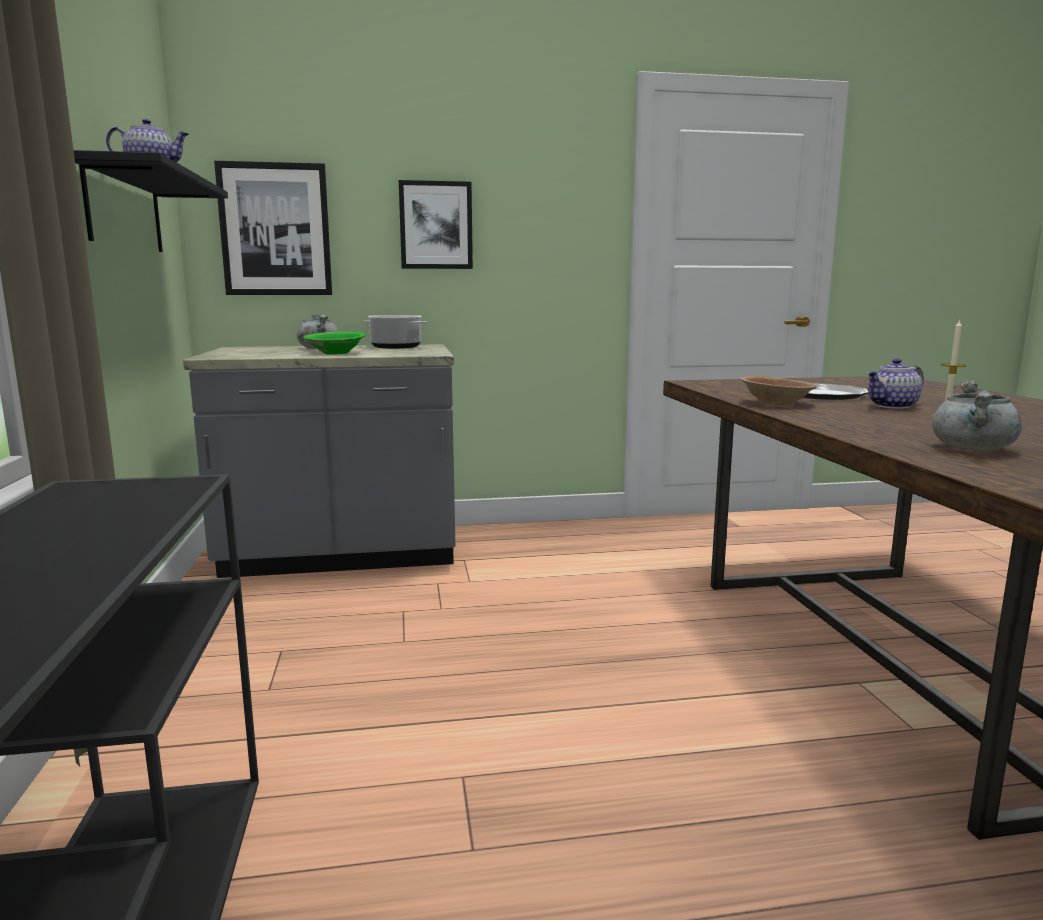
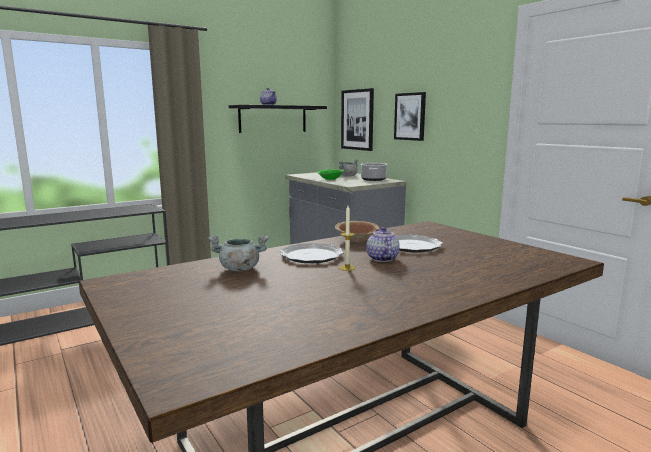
camera: 65 degrees right, 0 degrees up
teapot [867,359,924,409] -> teapot turned 45 degrees clockwise [366,227,400,262]
none -> plate [280,243,344,263]

